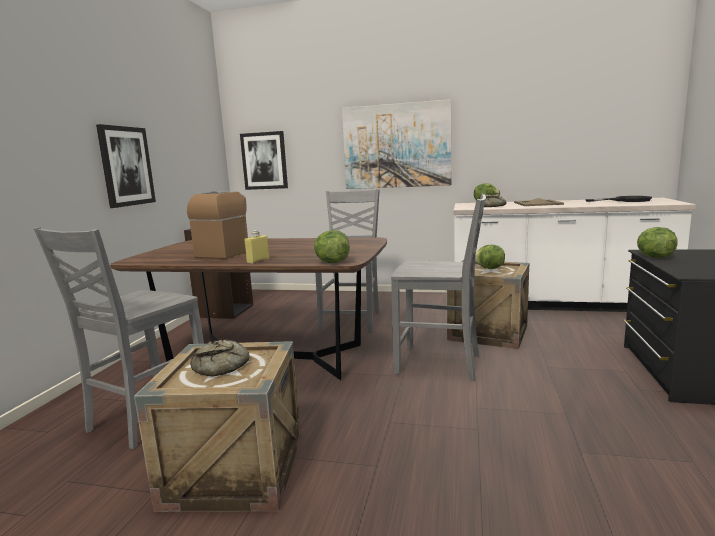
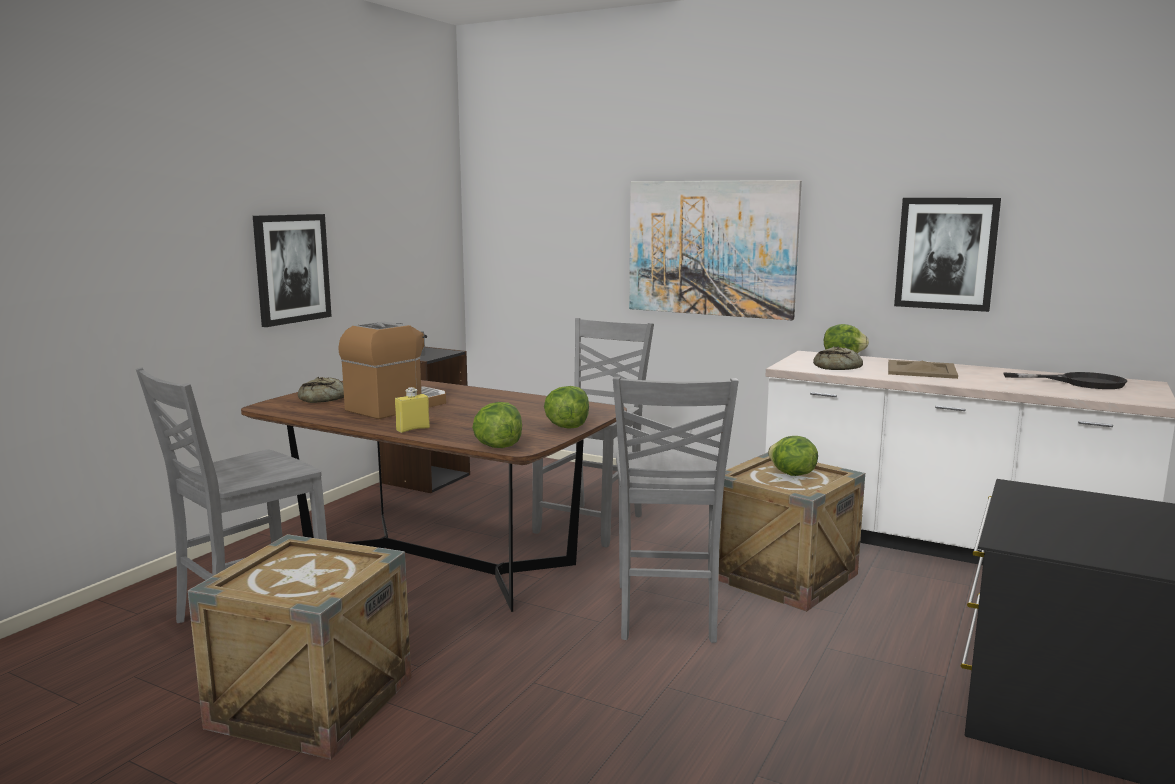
camera: 15 degrees right, 0 degrees up
bread [190,340,250,376] -> bread moved to [298,377,344,403]
picture [240,131,288,190] -> picture moved to [894,198,1001,312]
grey chair [391,193,486,381] -> grey chair turned 60 degrees clockwise [613,377,739,643]
lettuce [637,227,678,258] -> lettuce moved to [544,386,589,429]

